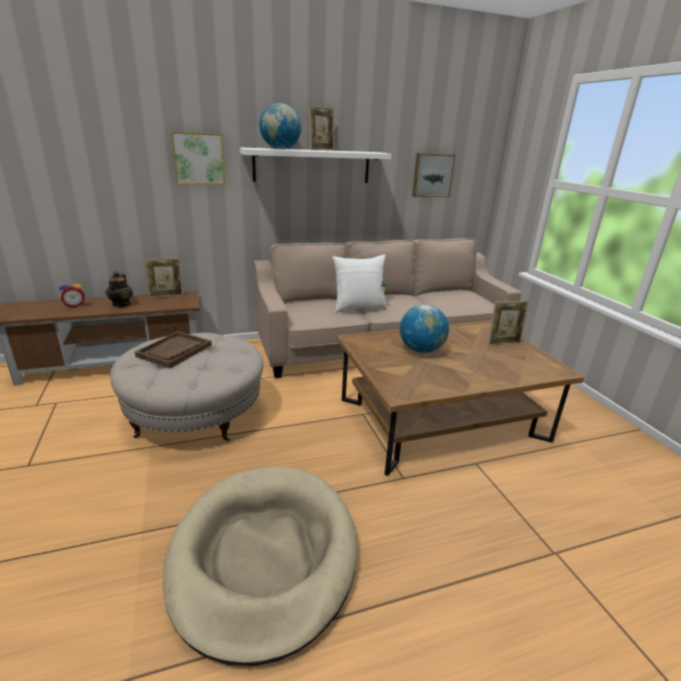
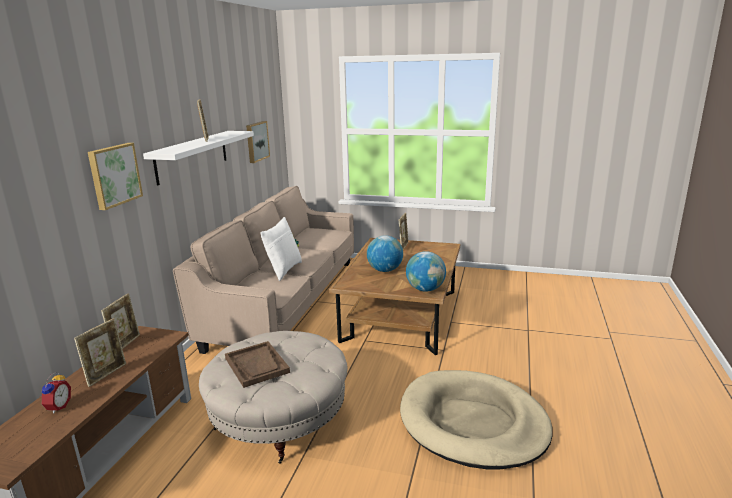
camera: 55 degrees left, 5 degrees down
teapot [105,272,133,307] -> picture frame [74,318,126,387]
globe [260,103,301,149] -> globe moved to [406,251,446,292]

